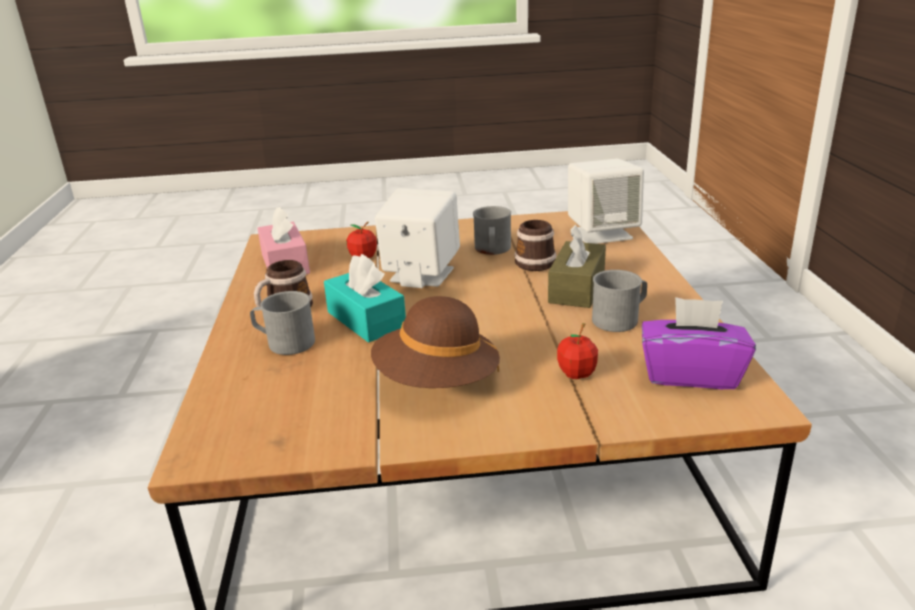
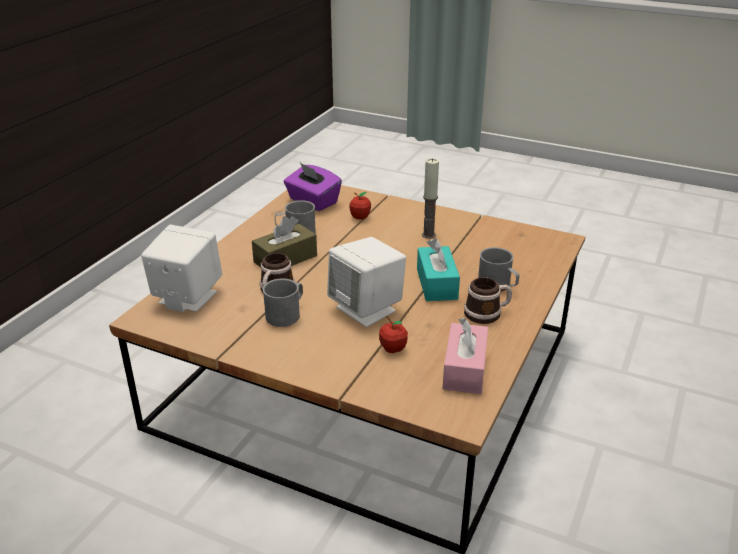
camera: 150 degrees left, 5 degrees up
brown hat [371,296,500,388] -> candle [422,158,439,239]

